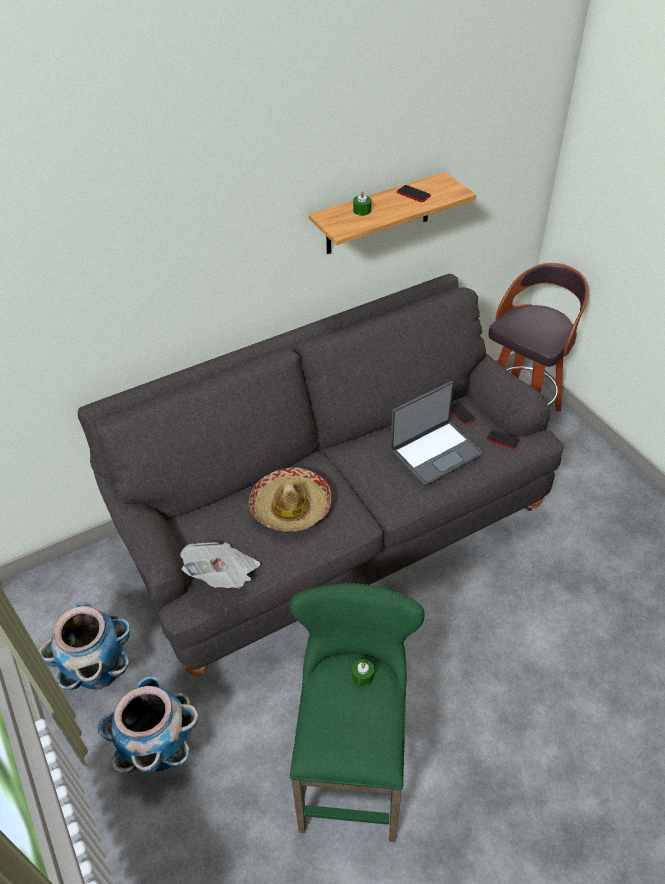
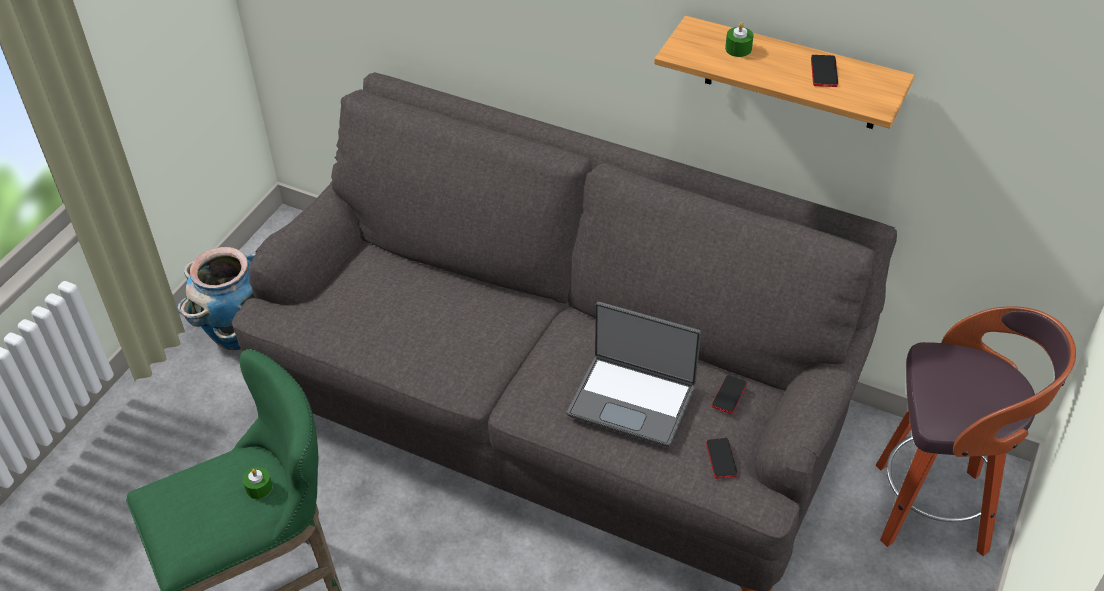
camera: 55 degrees right, 0 degrees up
planter [98,676,198,773] -> none
newspaper [180,542,261,588] -> none
hat [249,468,331,532] -> none

